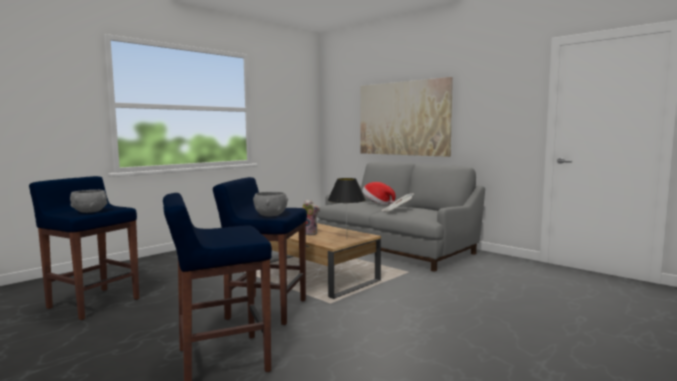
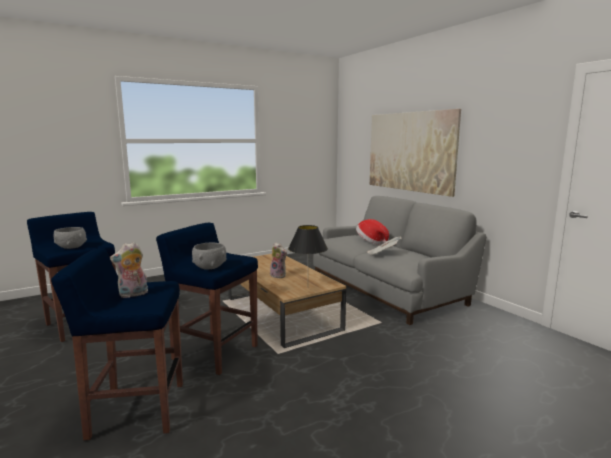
camera: 15 degrees right, 5 degrees up
none -> plush toy [110,242,148,298]

